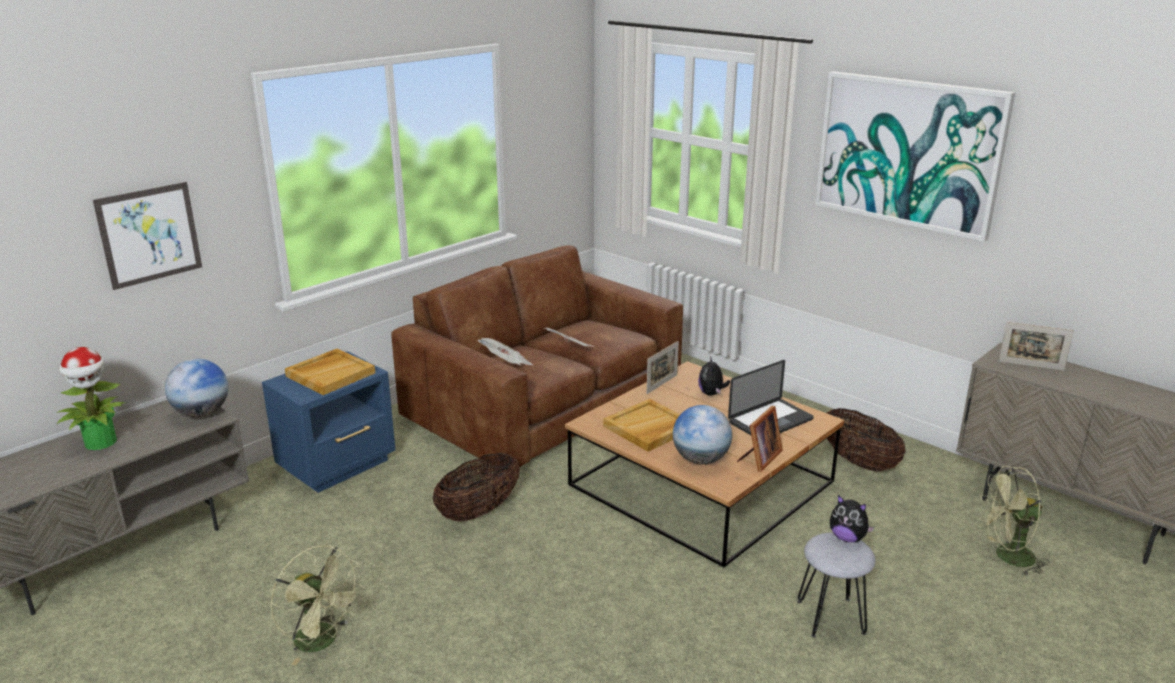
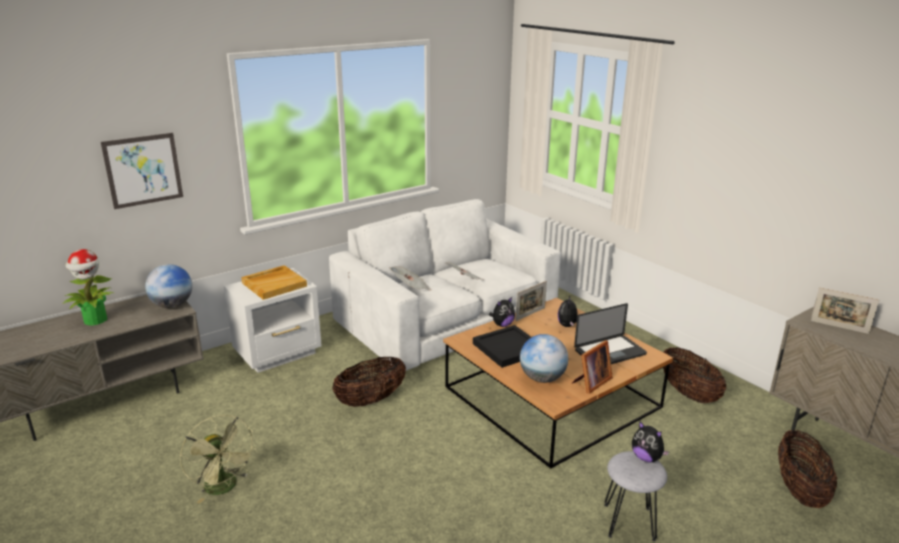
camera: 10 degrees right, 0 degrees up
blue nightstand [262,351,396,493] -> white nightstand [224,268,322,373]
brown sofa [391,245,683,467] -> white sofa [329,199,561,371]
beige tray [603,399,680,452] -> black tray [473,325,531,368]
picture [815,71,1015,242] -> none
green fan [979,466,1050,577] -> basket [778,430,837,508]
none -> plush toy [489,297,515,327]

